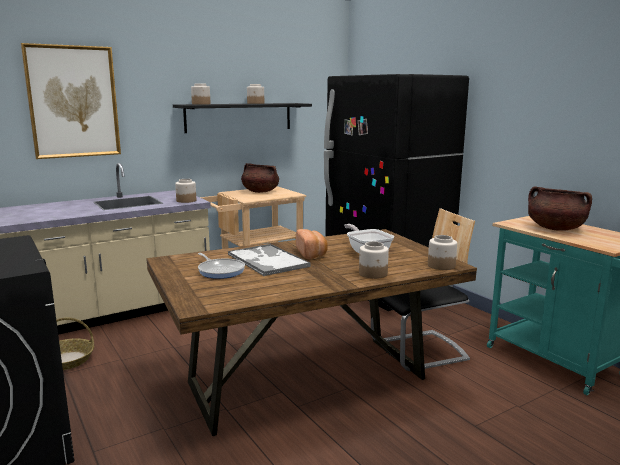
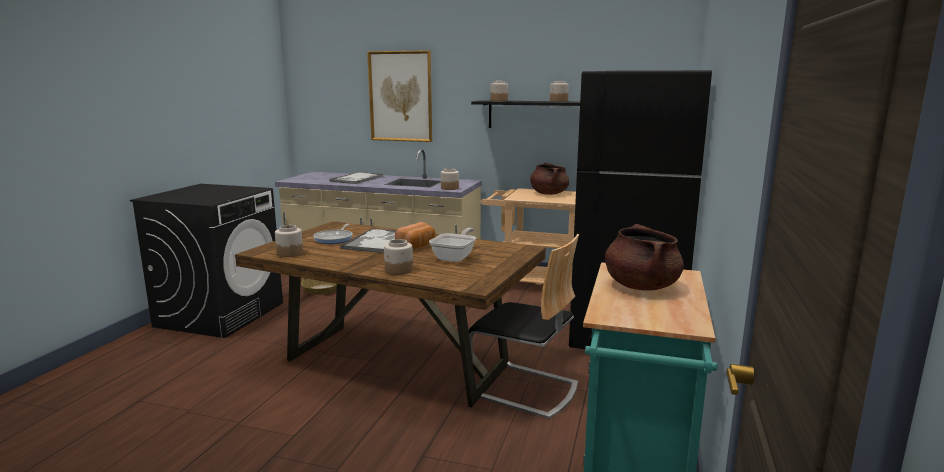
camera: 50 degrees right, 0 degrees up
jar [428,235,457,270] -> jar moved to [275,225,303,257]
none -> tray [329,172,384,184]

